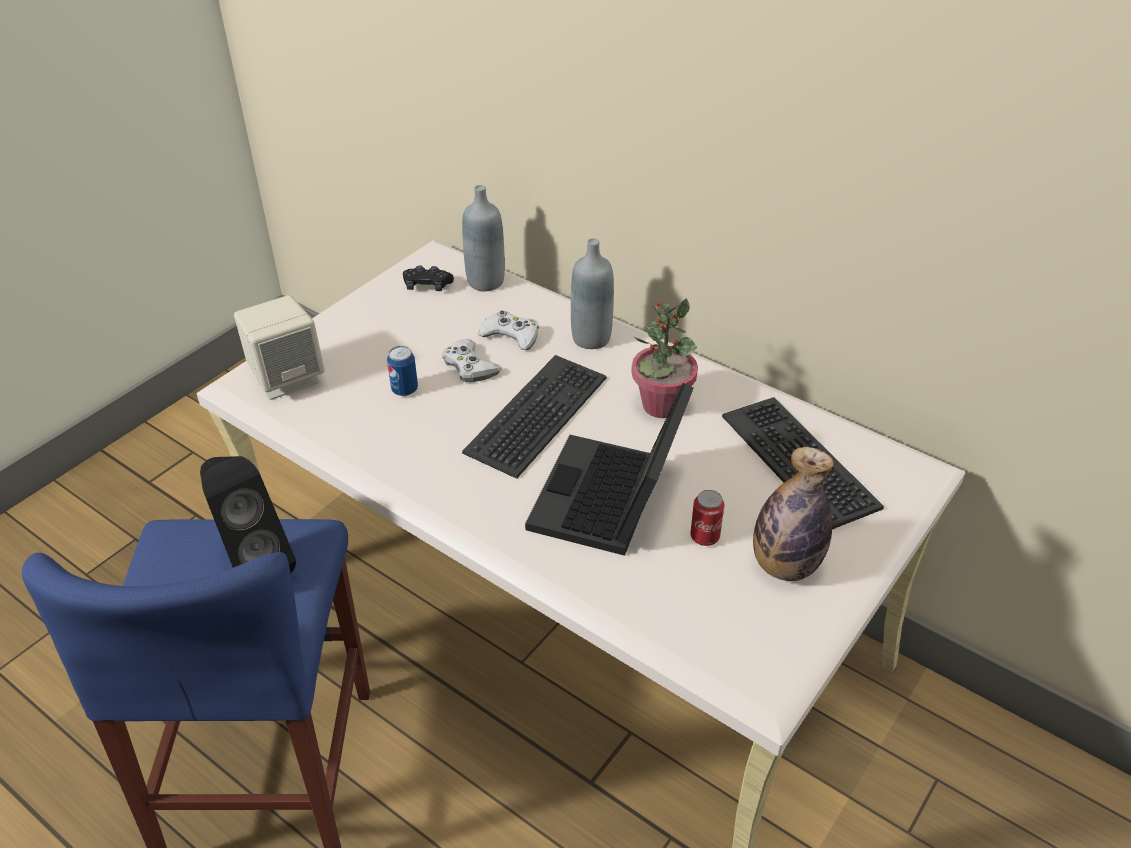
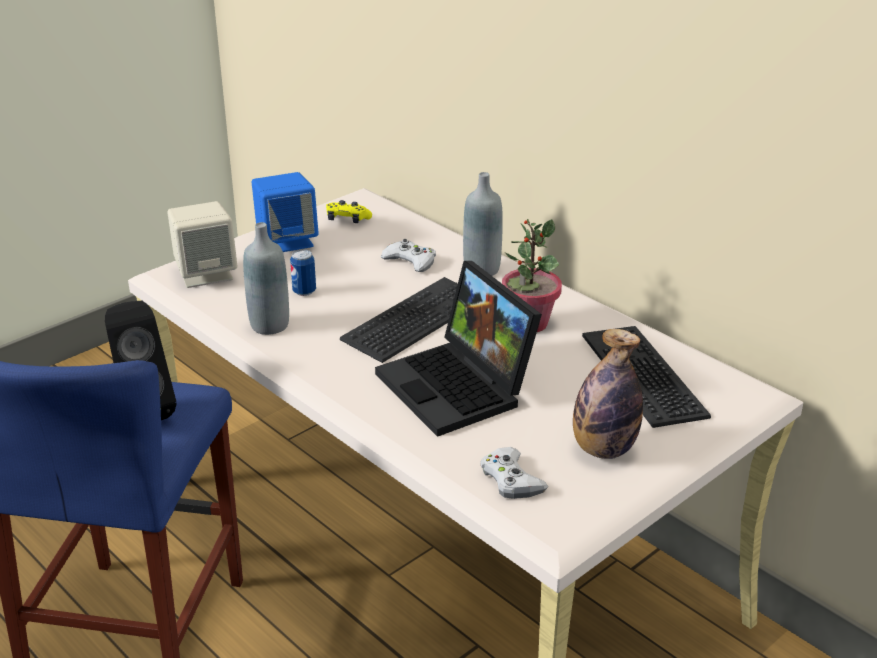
camera: 10 degrees right, 10 degrees down
black game controller [403,265,454,291] -> yellow game controller [326,200,372,223]
white game controller [442,339,501,382] -> white game controller moved to [480,447,548,499]
grey bottle [462,185,505,292] -> grey bottle moved to [243,222,289,335]
laptop [525,383,694,556] -> laptop turned 60 degrees counterclockwise [375,261,542,437]
can [690,490,724,546] -> none
none -> blue speaker [252,172,319,252]

